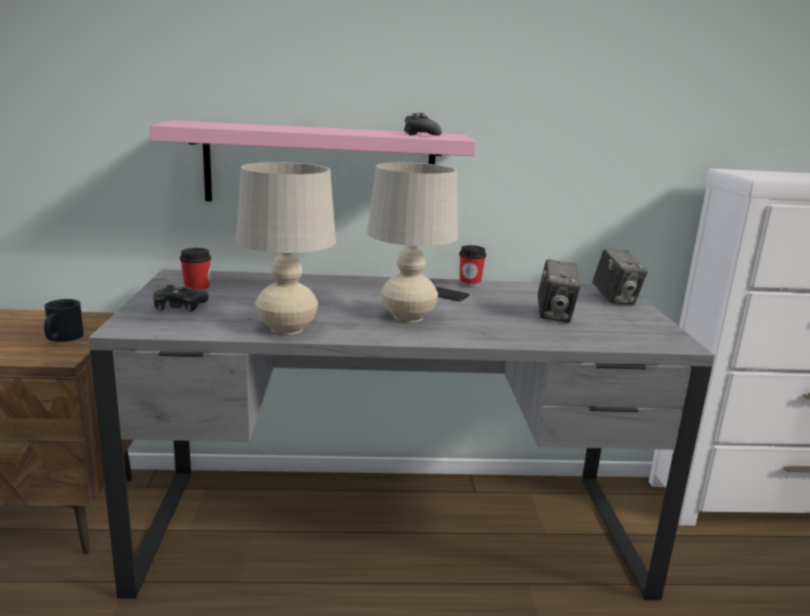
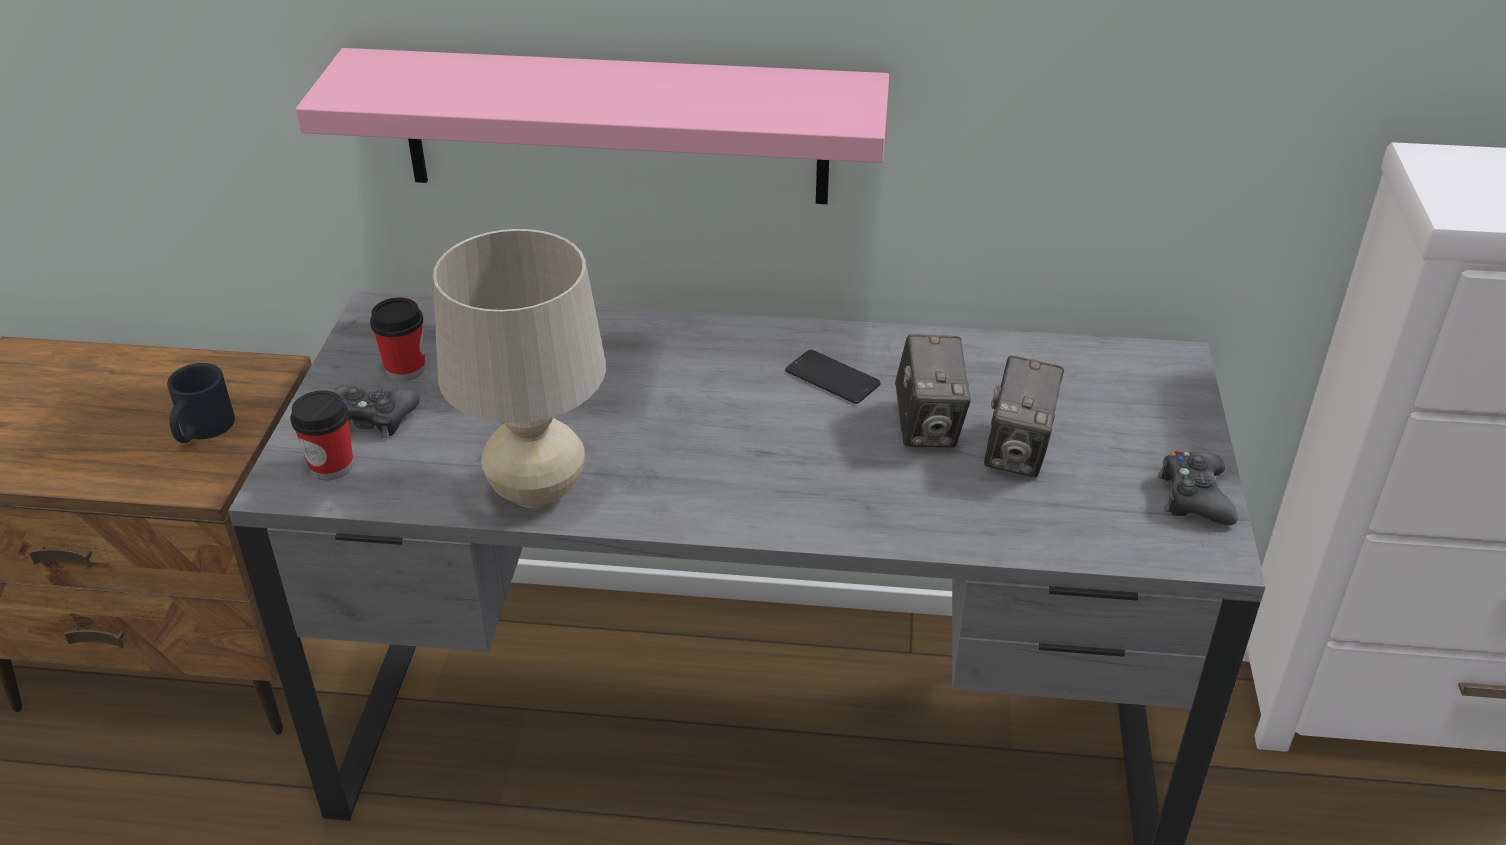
camera: 10 degrees right, 20 degrees up
beige table lamp [367,163,458,322] -> none
black game controller [404,113,442,136] -> black game controller moved to [1158,451,1238,525]
cup [459,245,486,288] -> cup moved to [290,390,353,480]
camera [592,249,648,305] -> camera moved to [895,334,971,448]

